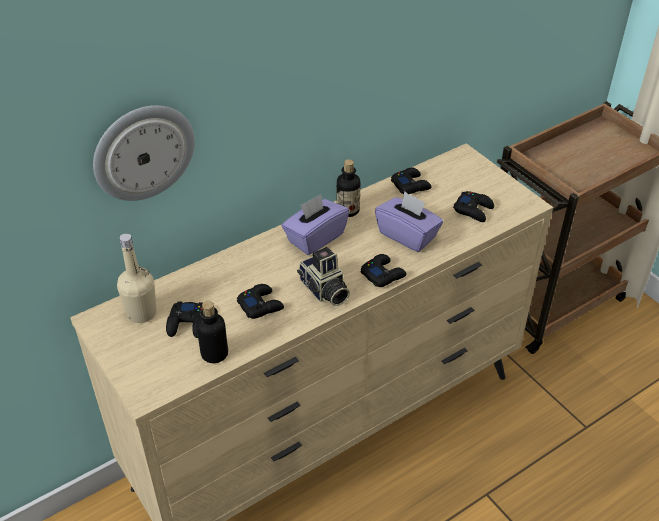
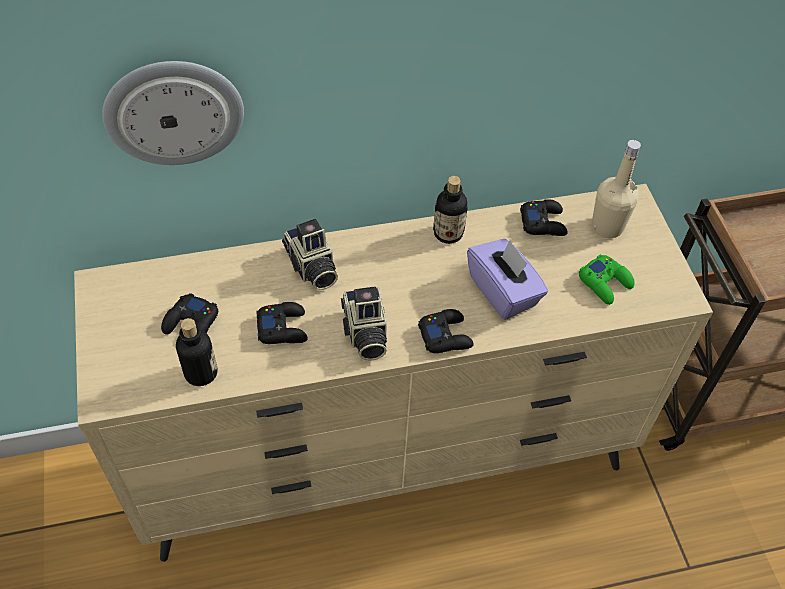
camera: 20 degrees right, 10 degrees up
beige bottle [117,233,156,323] -> beige bottle moved to [592,140,641,238]
purple tissue box [282,194,349,255] -> none
black game controller [453,191,494,222] -> green game controller [579,254,635,305]
none -> camera [282,219,338,290]

